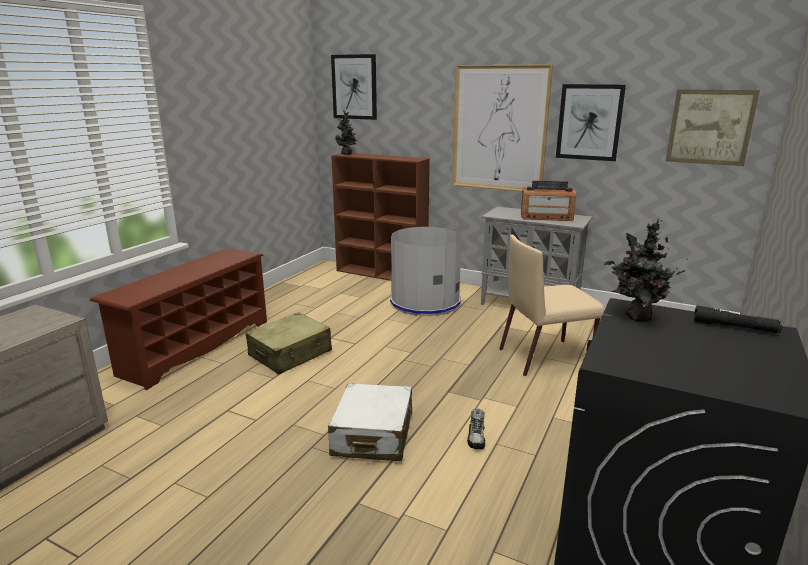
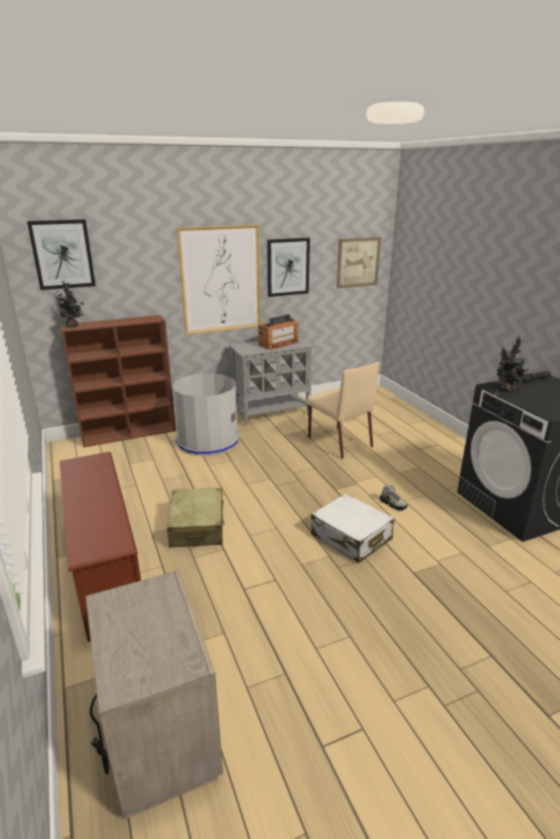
camera: 50 degrees left, 5 degrees up
beige chair [499,234,604,376] -> beige chair turned 60 degrees counterclockwise [306,362,379,459]

